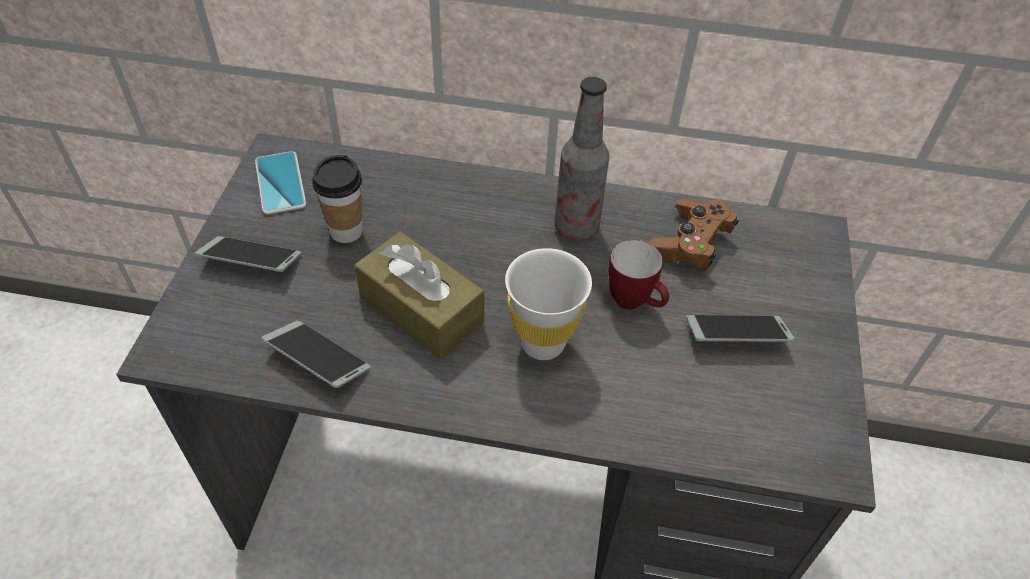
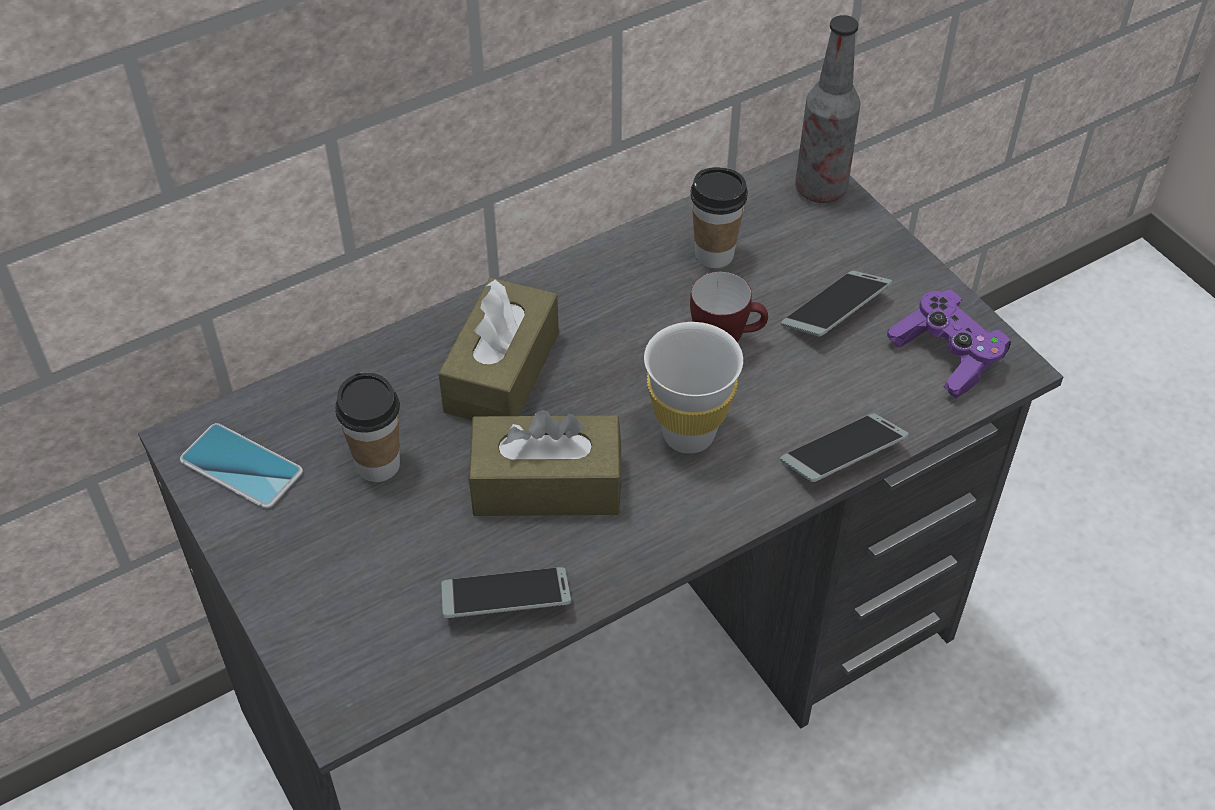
camera: 40 degrees left, 0 degrees up
phone [195,236,302,272] -> phone moved to [780,414,909,482]
bottle [554,77,609,240] -> bottle moved to [795,15,860,203]
brown game controller [648,199,739,271] -> cup [690,167,748,268]
none -> brown tissue box [438,278,559,420]
none -> purple game controller [887,290,1011,398]

